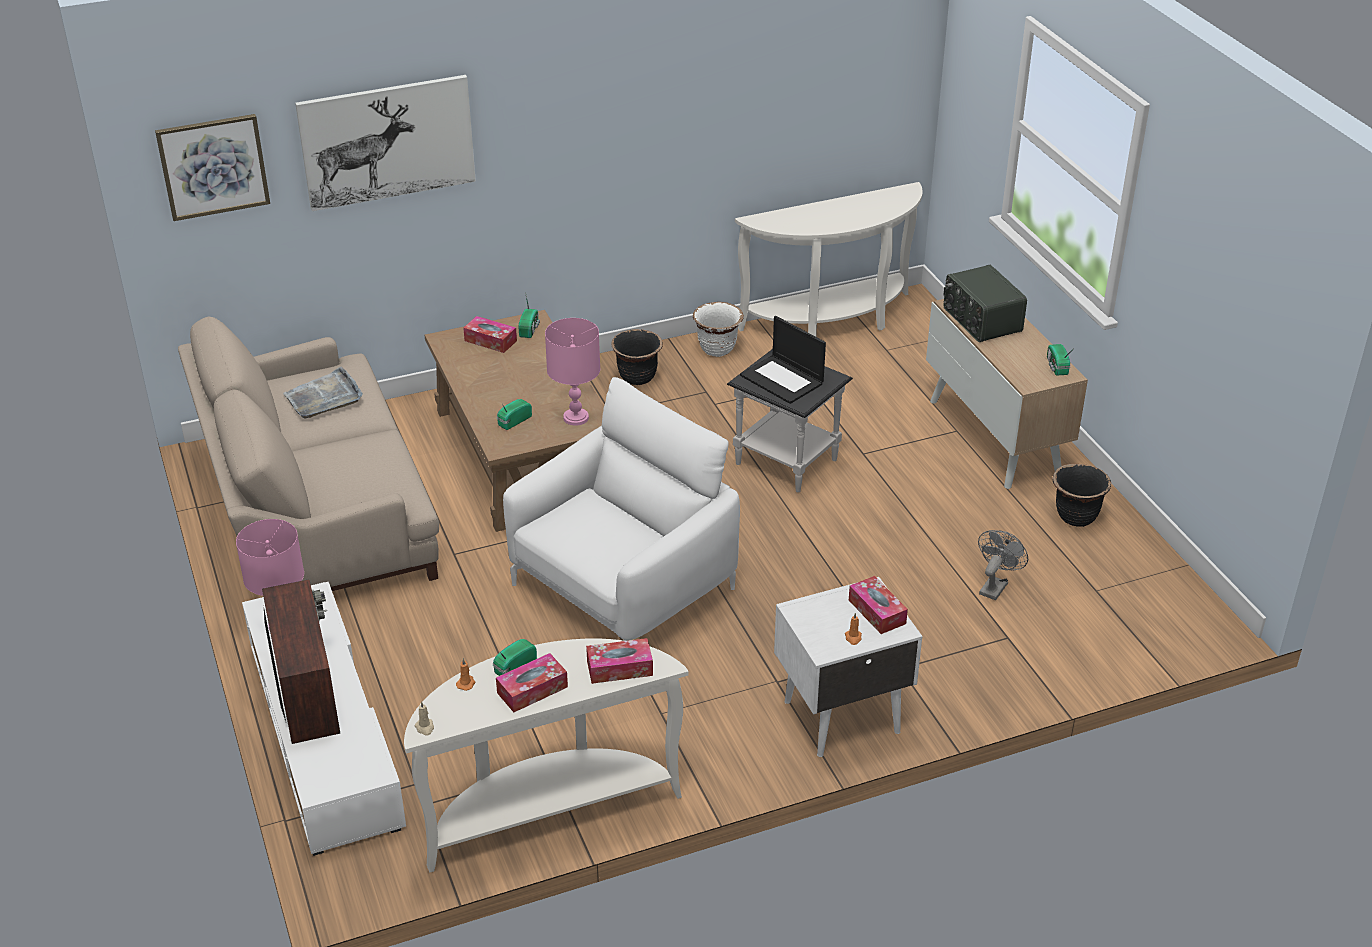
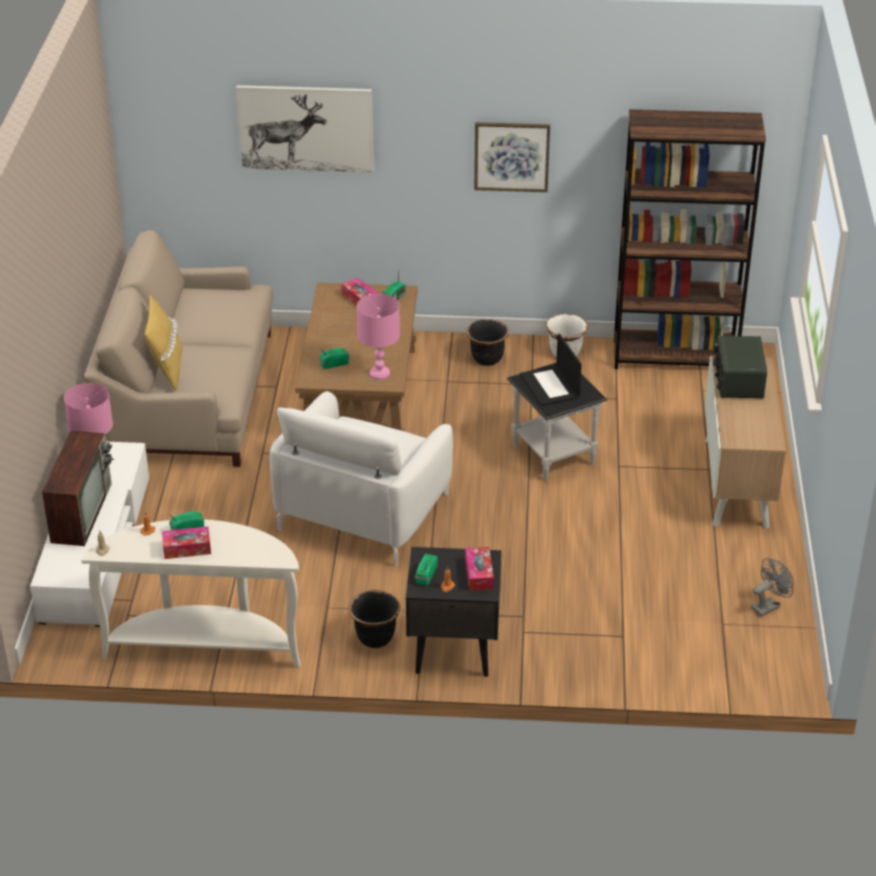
camera: 25 degrees right, 0 degrees up
picture [155,114,270,221] -> picture moved to [474,122,550,192]
grey tray [283,367,363,419] -> none
white armchair [503,377,740,641] -> white armchair turned 135 degrees clockwise [270,391,453,567]
tissue box [586,638,653,684] -> none
white console table [735,182,923,337] -> brown bookcase [614,109,766,369]
white nightstand [774,577,922,757] -> black nightstand [406,547,501,677]
grey fan [978,530,1028,600] -> grey fan moved to [751,558,794,617]
radio [1047,344,1074,376] -> radio moved to [415,554,438,586]
black planter [1053,464,1111,527] -> black planter moved to [348,590,400,648]
none -> yellow pillow [144,295,183,391]

